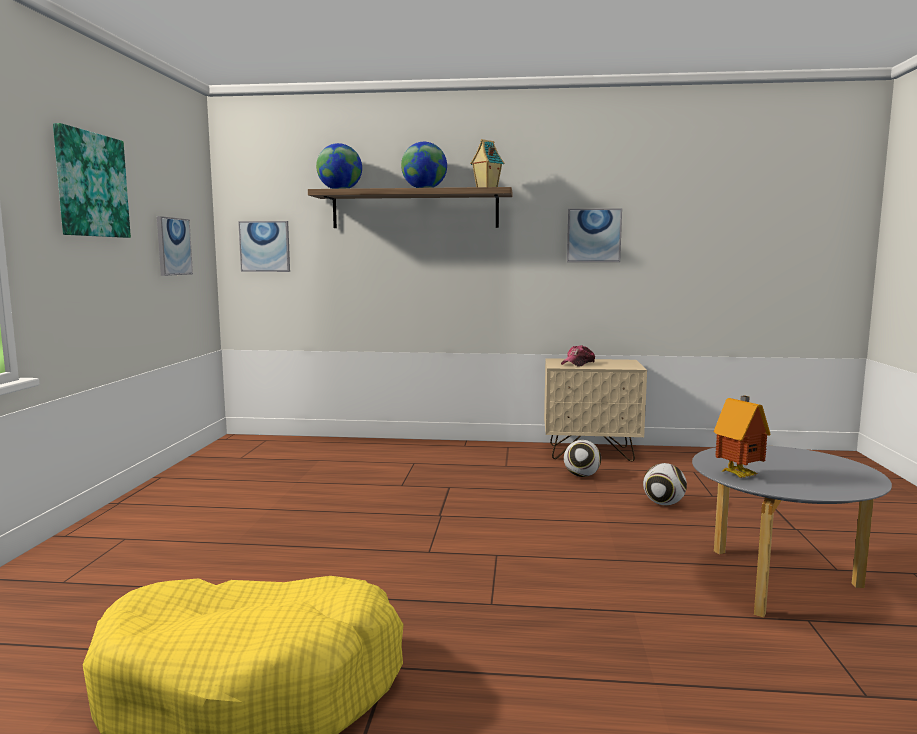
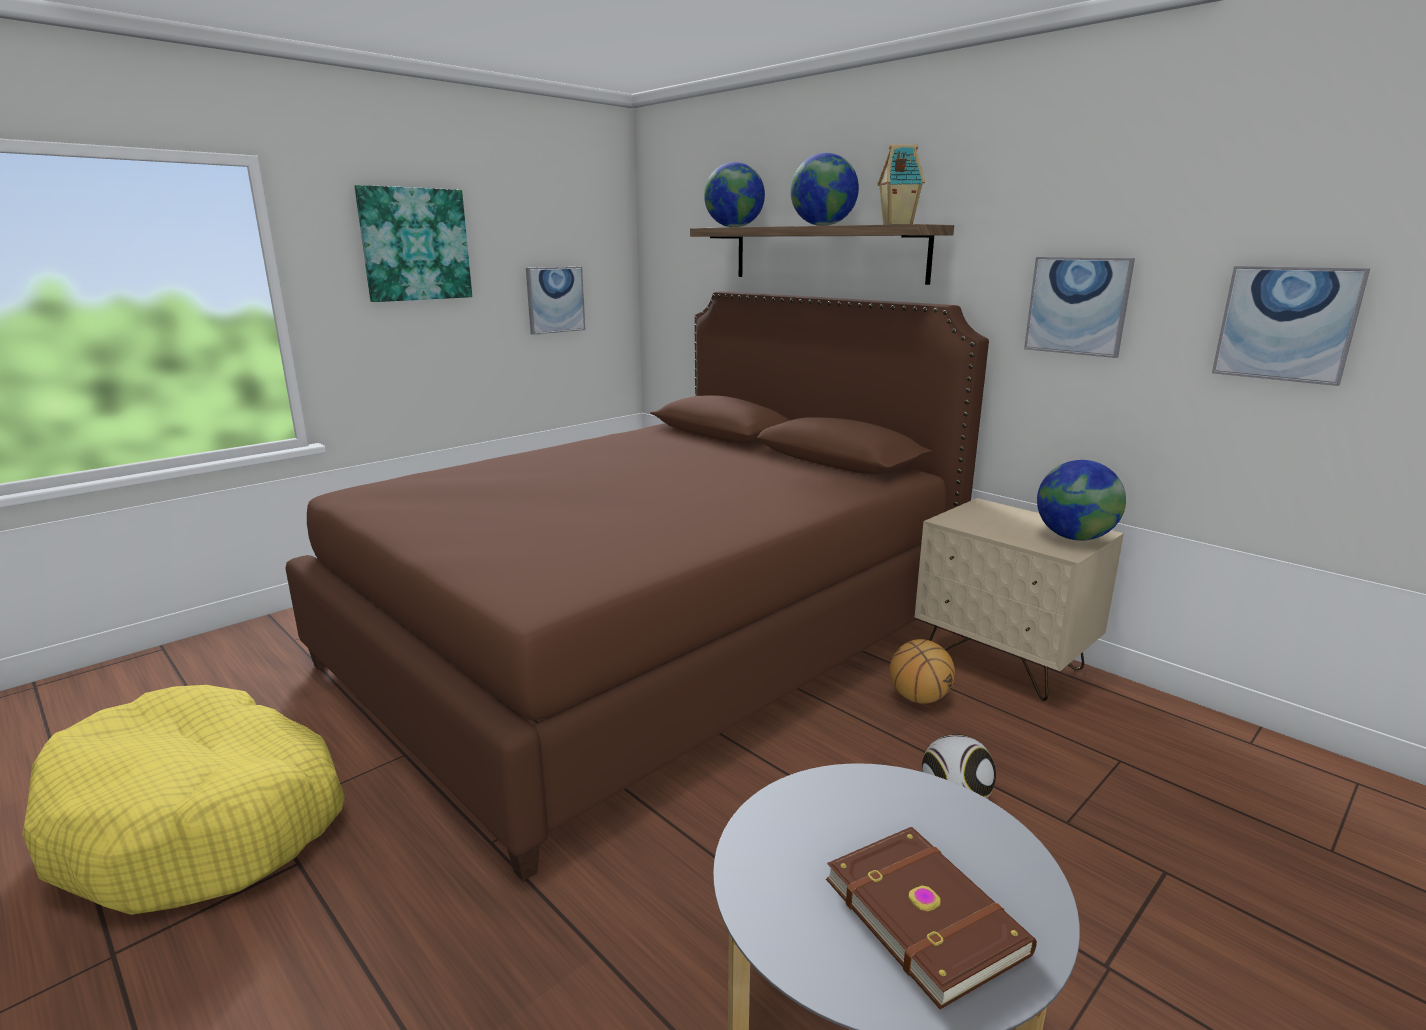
camera: 40 degrees right, 10 degrees up
picture [238,221,290,272] -> picture moved to [1212,266,1370,386]
cap [561,345,595,367] -> none
football [564,440,601,477] -> basketball [890,639,955,704]
toy house [714,395,771,478] -> none
none -> brown bed [285,291,989,881]
none -> brown book [826,827,1037,1009]
none -> globe [1037,460,1126,541]

